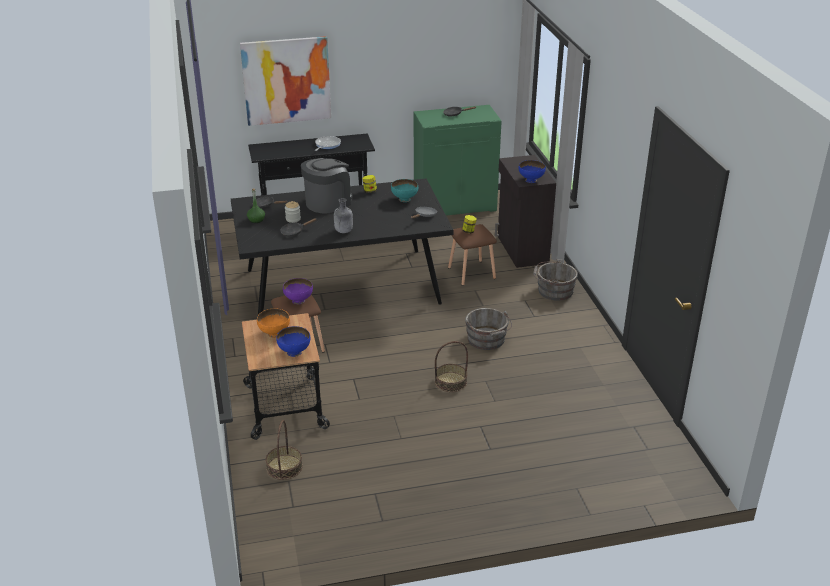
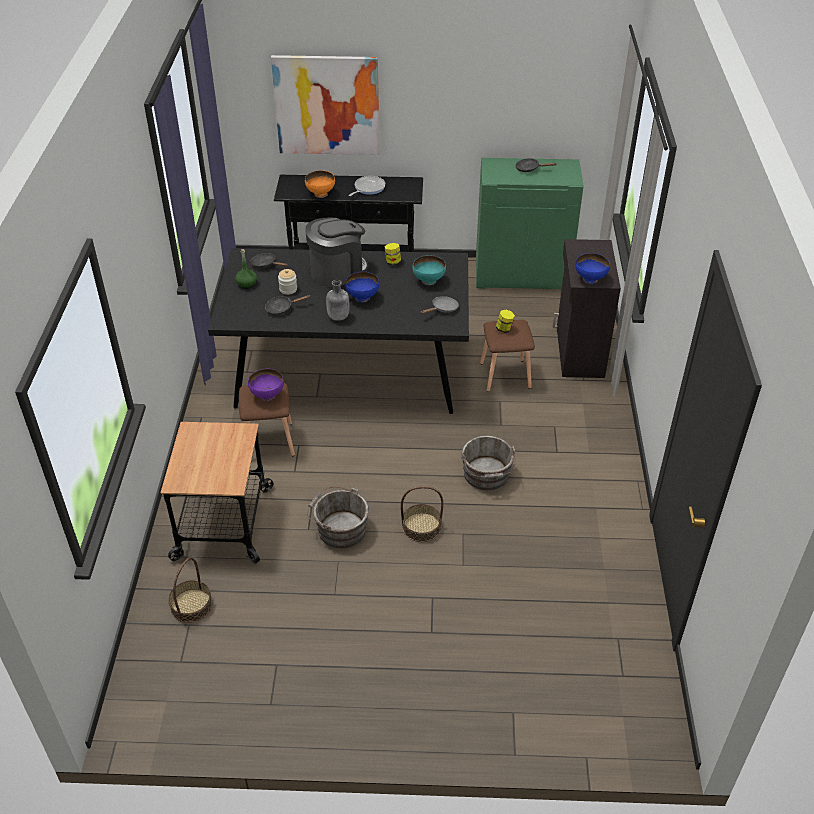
camera: 15 degrees right, 10 degrees up
orange bowl [257,308,290,338] -> orange bowl moved to [305,170,335,198]
blue bowl [276,326,310,357] -> blue bowl moved to [345,271,379,302]
grey bucket [533,259,578,301] -> grey bucket moved to [307,487,369,548]

